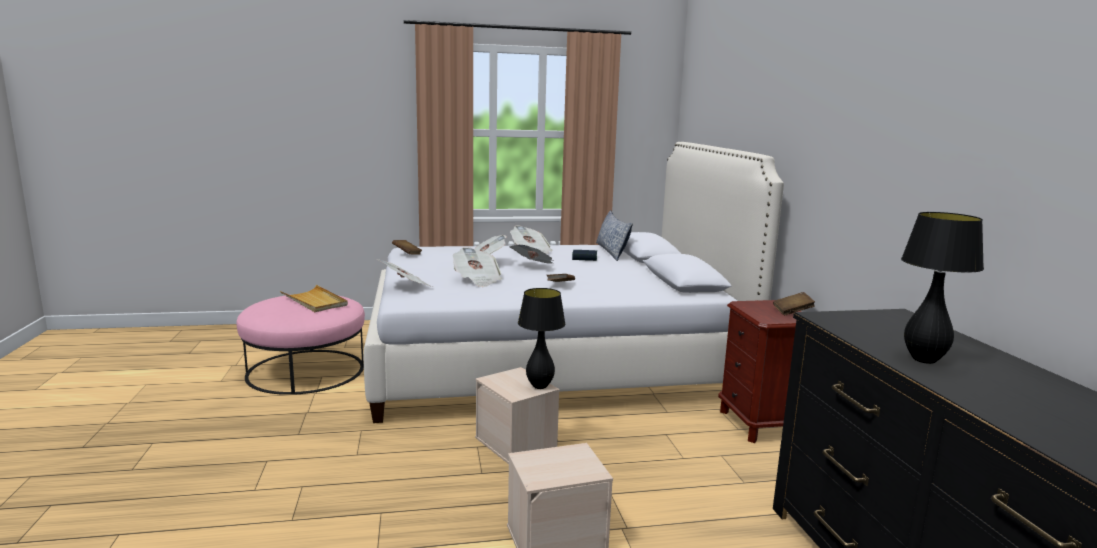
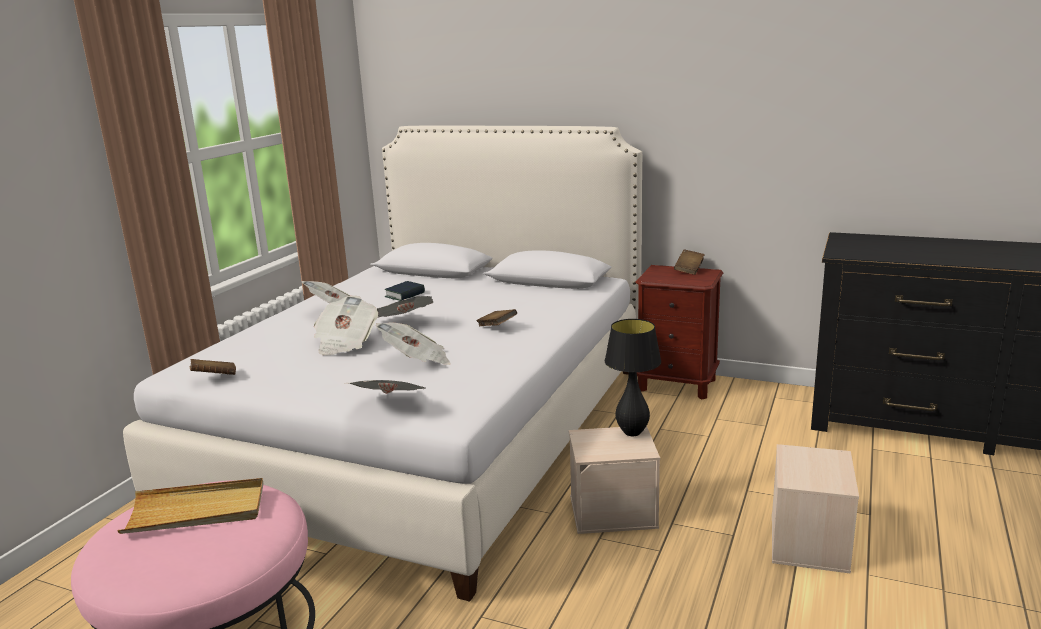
camera: 55 degrees left, 5 degrees up
pillow [596,210,633,261] -> none
black table lamp [901,212,984,364] -> none

